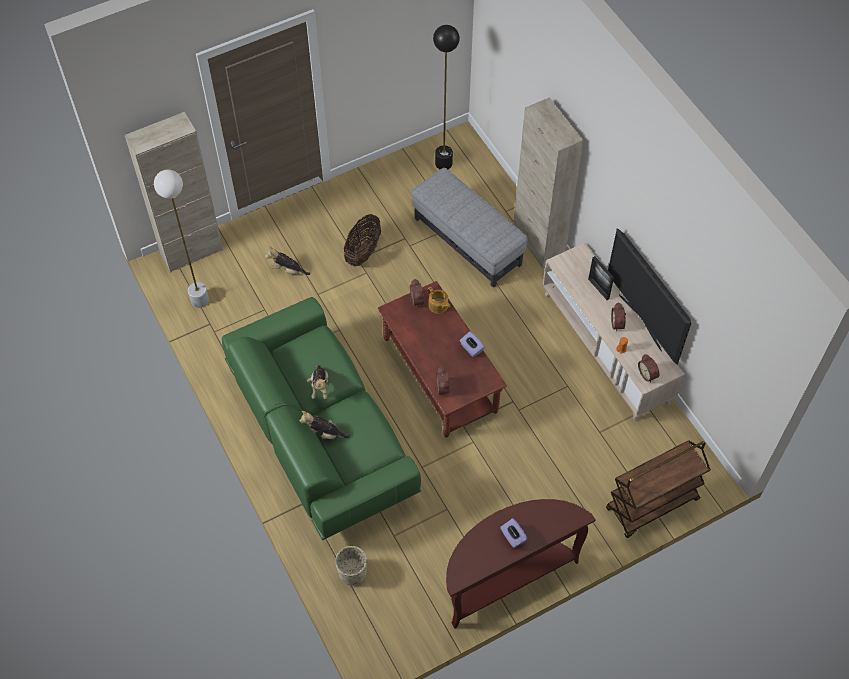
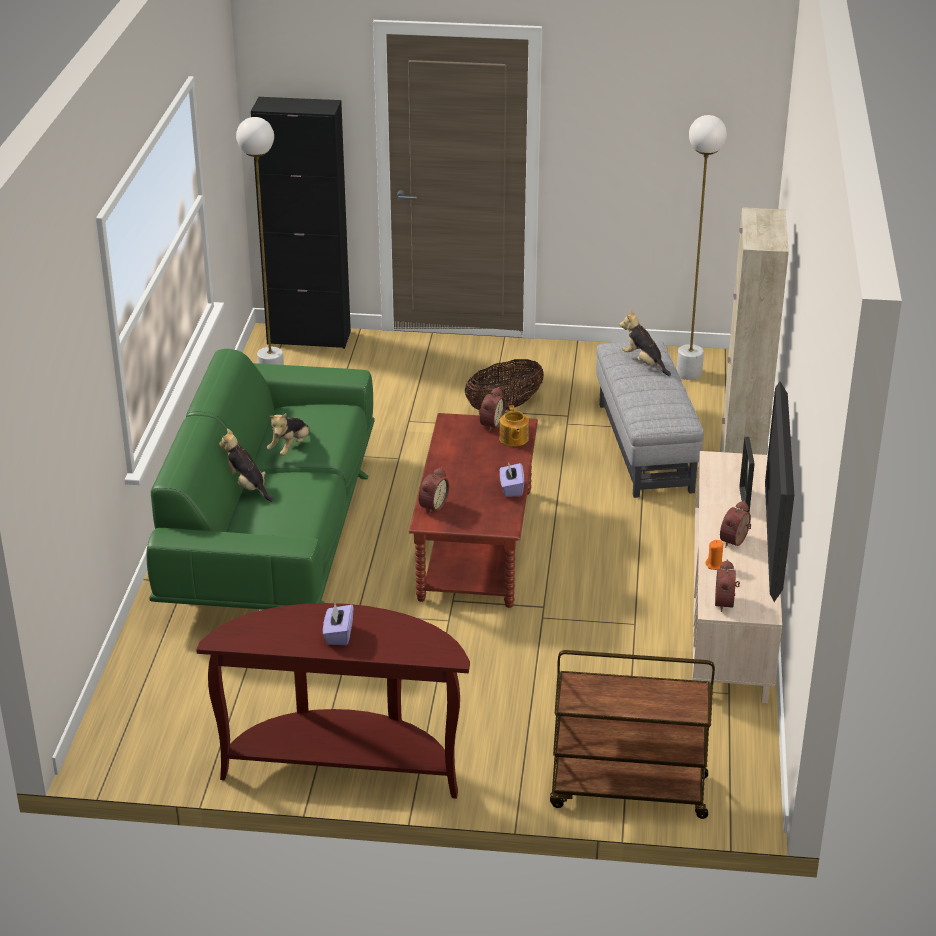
camera: 35 degrees right, 25 degrees down
beige cabinet [125,112,223,273] -> black cabinet [251,97,351,349]
plush toy [265,246,310,275] -> plush toy moved to [619,310,671,376]
beige planter [335,546,367,585] -> none
black floor lamp [433,25,460,169] -> white floor lamp [677,115,727,380]

